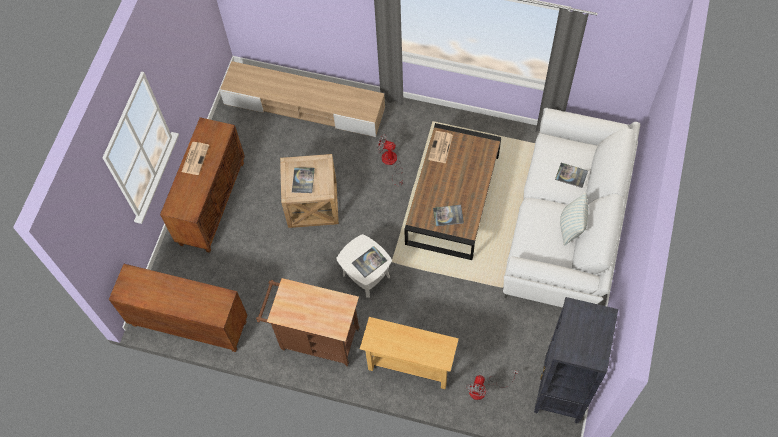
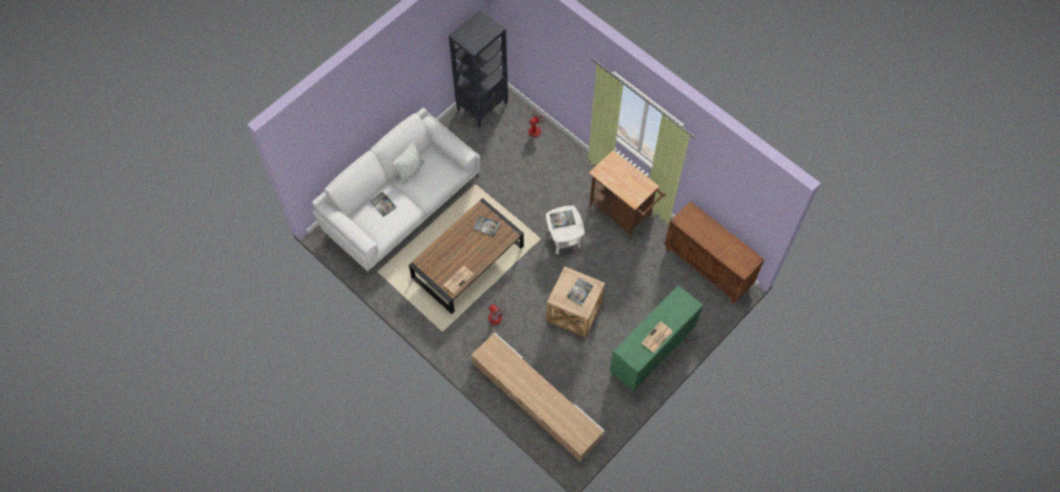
camera: 155 degrees left, 0 degrees up
brown cabinet [160,117,245,253] -> green cabinet [610,285,703,392]
beige console table [360,317,459,389] -> none

